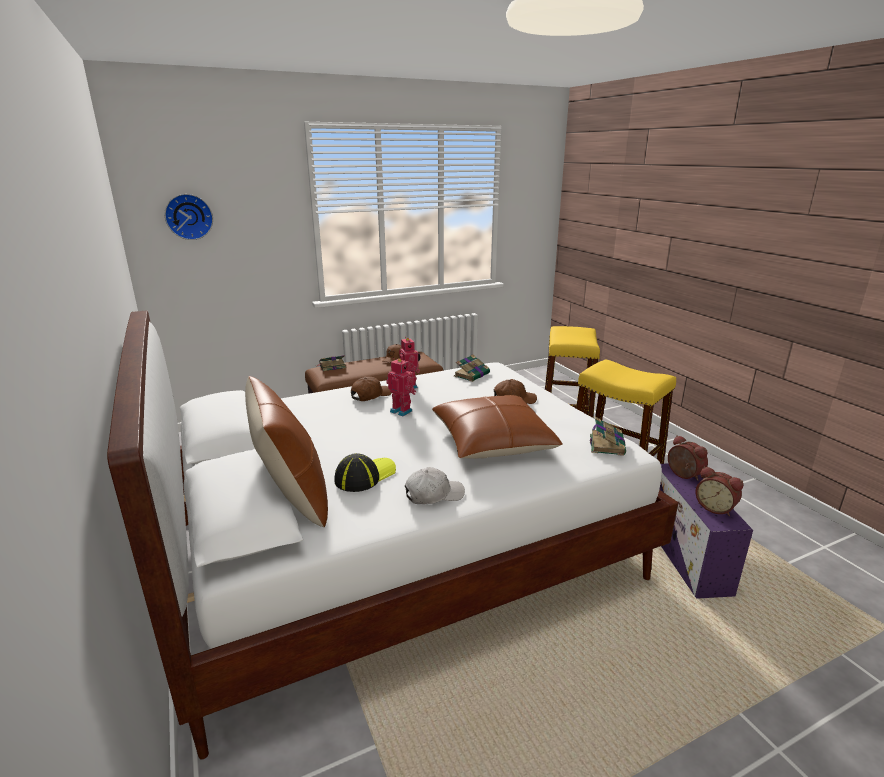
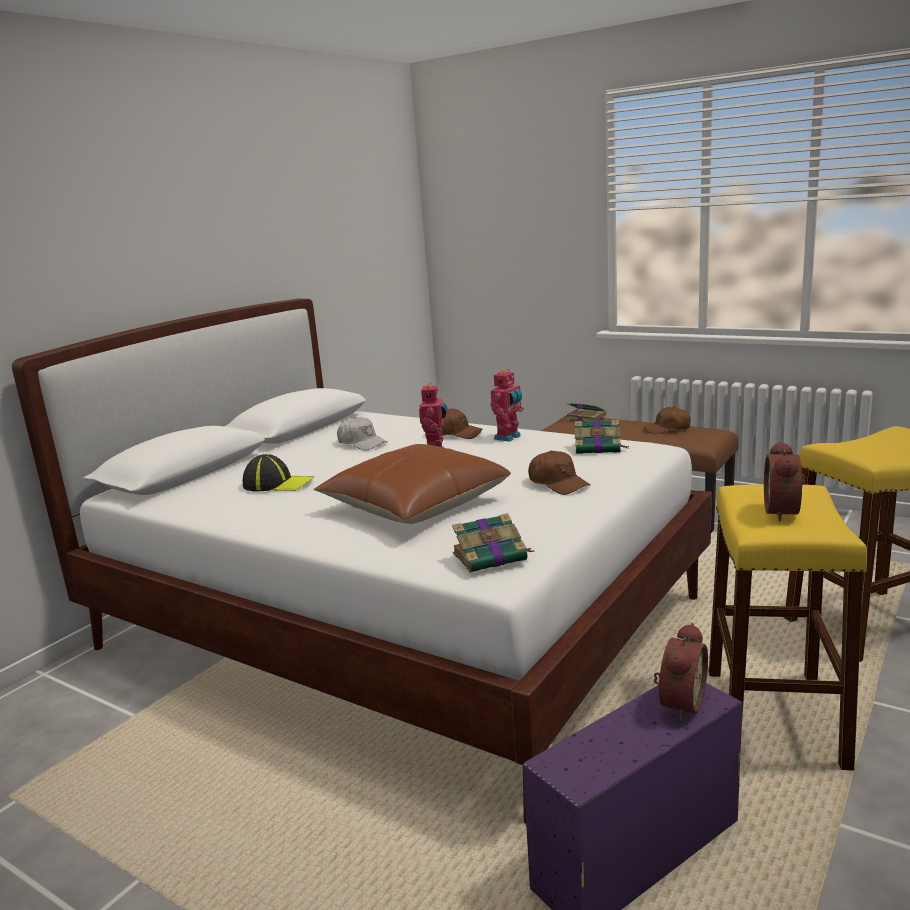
camera: 60 degrees right, 5 degrees down
wall clock [165,194,213,240] -> none
brown pillow [245,376,328,527] -> none
white cap [405,467,465,504] -> white cap moved to [337,417,387,451]
alarm clock [695,467,743,516] -> alarm clock moved to [764,441,805,521]

